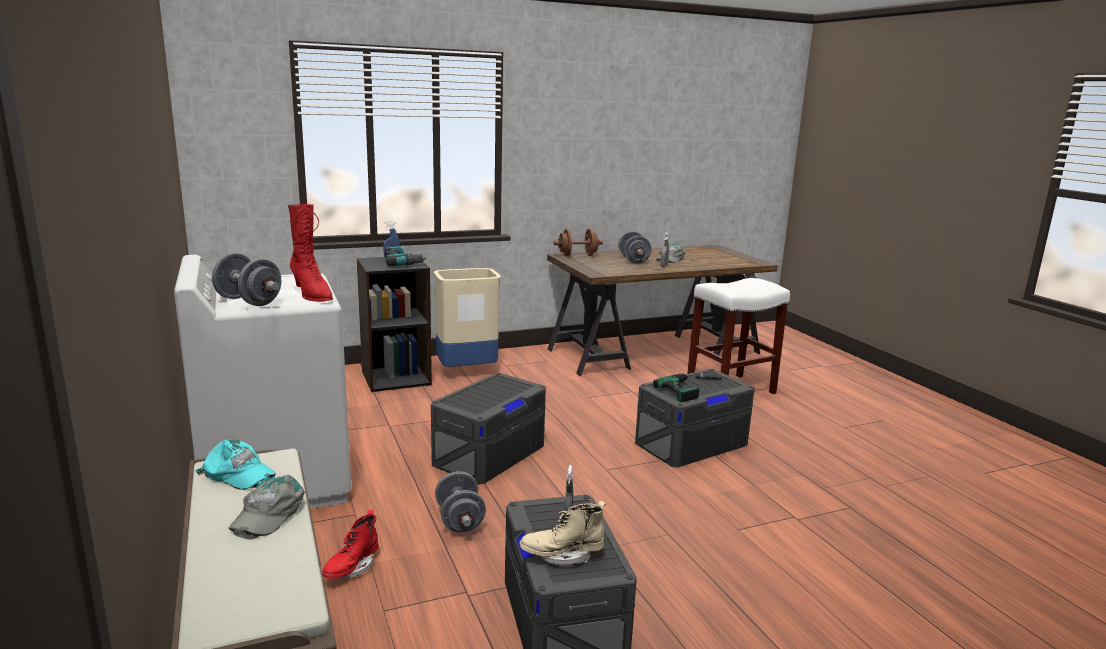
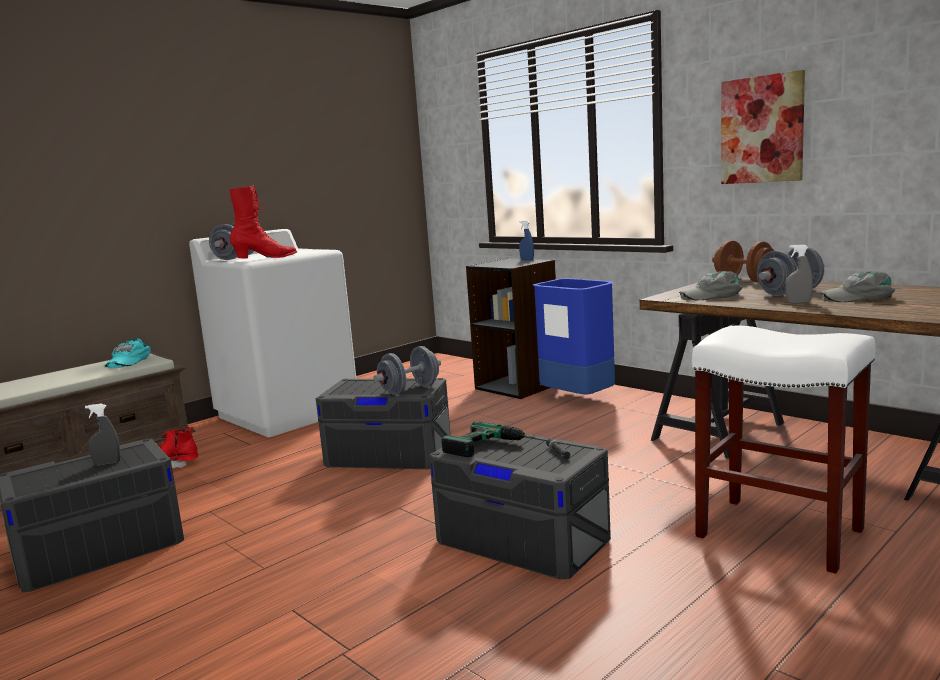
camera: 70 degrees right, 5 degrees down
grey cap [229,474,305,539] -> grey cap moved to [679,271,742,300]
red boot [288,204,333,302] -> red boot turned 150 degrees counterclockwise [229,185,297,259]
power drill [385,246,427,266] -> none
beige trash can [434,268,501,367] -> blue trash can [533,278,615,395]
grey dumbbell [435,471,486,532] -> grey dumbbell moved to [373,346,441,395]
beige boot [520,501,606,565] -> none
none -> picture [721,70,805,184]

